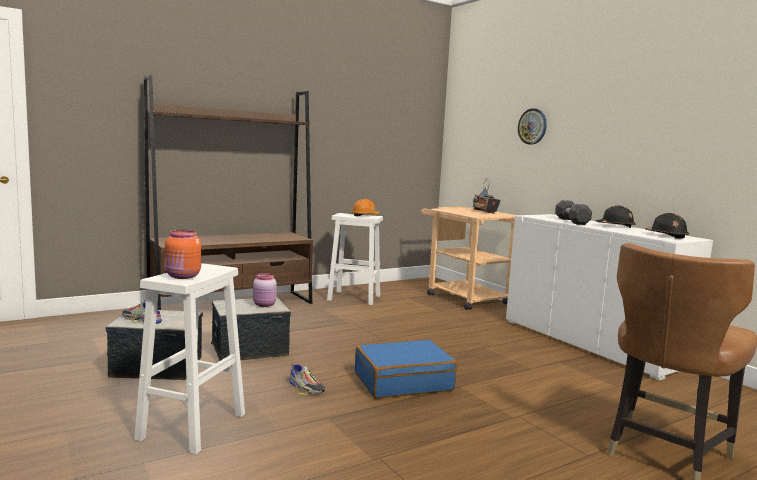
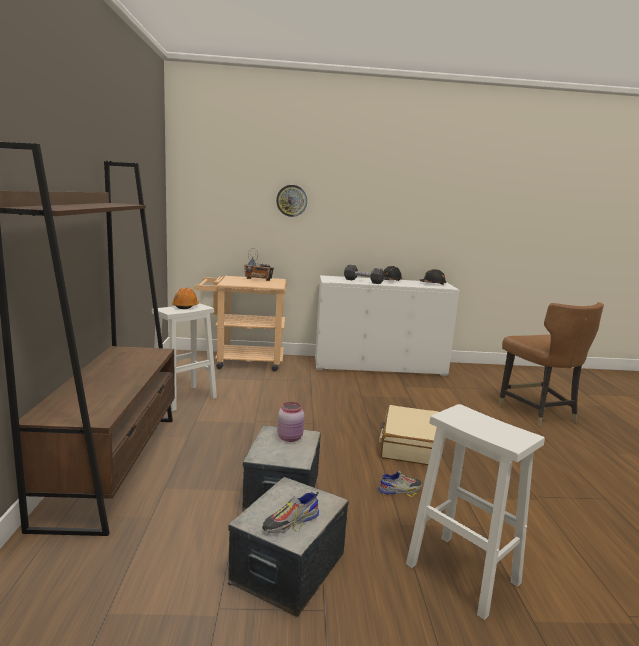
camera: 60 degrees left, 5 degrees up
orange jar [165,230,201,279] -> none
blue suitcase [355,339,457,399] -> beige suitcase [379,405,439,465]

